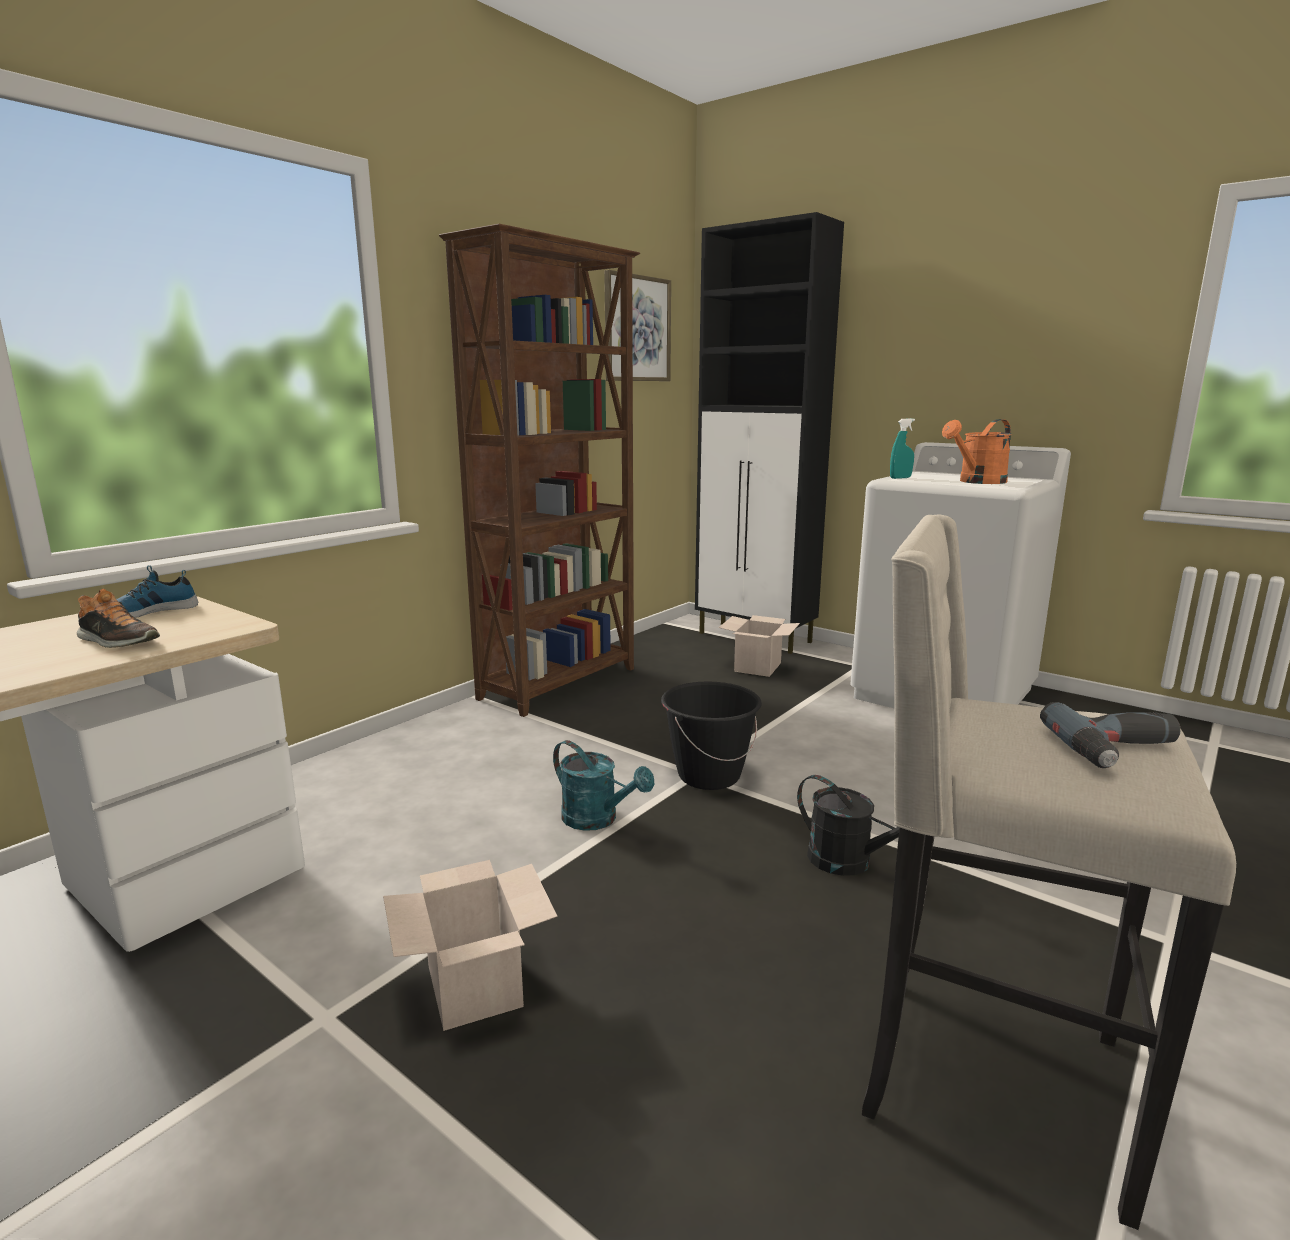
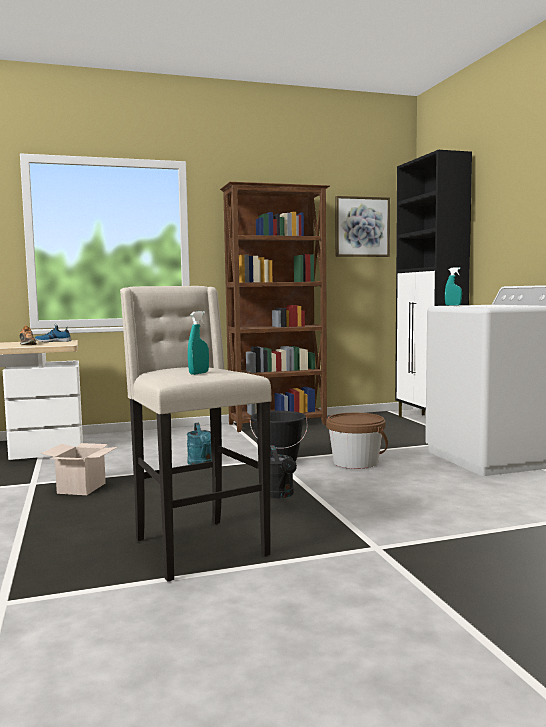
camera: 35 degrees right, 10 degrees down
cardboard box [718,615,800,677] -> none
orange watering can [942,419,1012,484] -> none
power drill [1040,702,1180,768] -> turquoise spray bottle [188,311,209,375]
none -> brown bucket [326,413,388,469]

